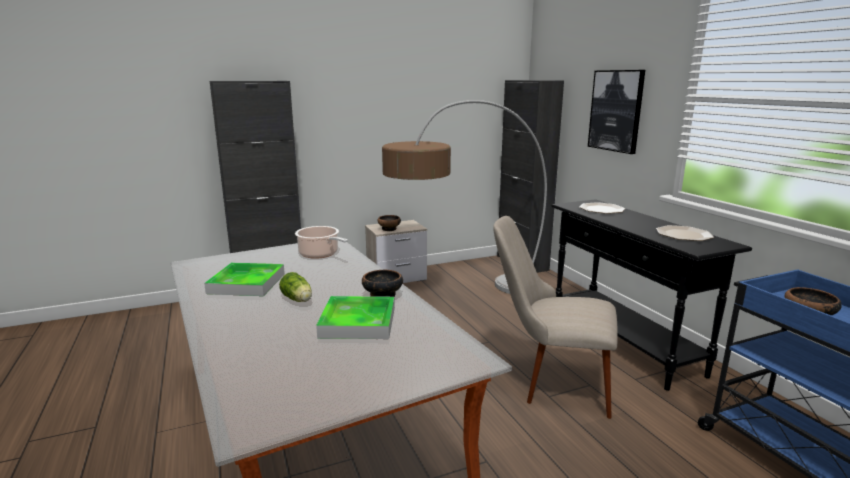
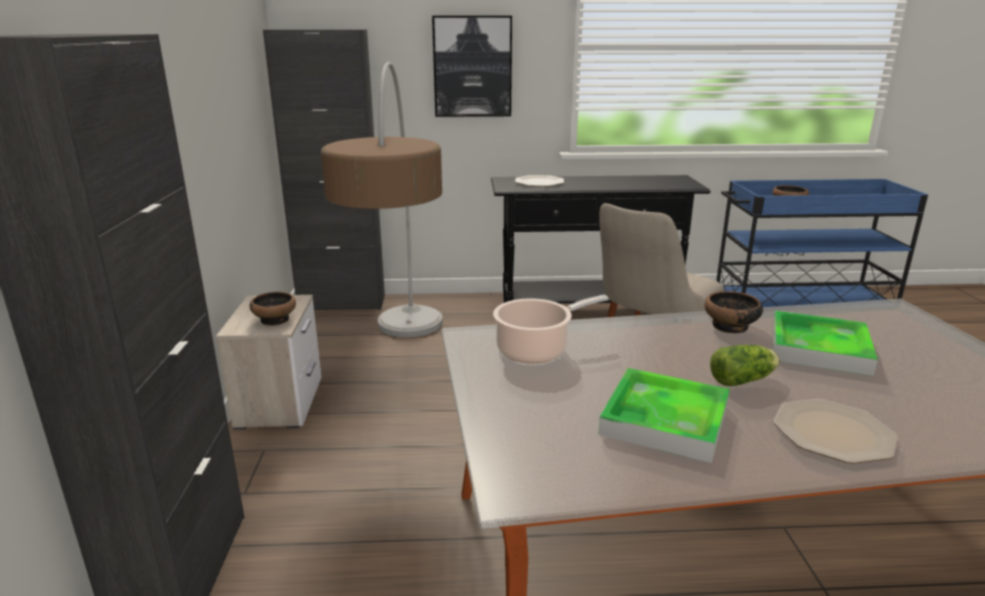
camera: 70 degrees left, 5 degrees up
plate [656,225,714,241] -> plate moved to [773,399,898,464]

